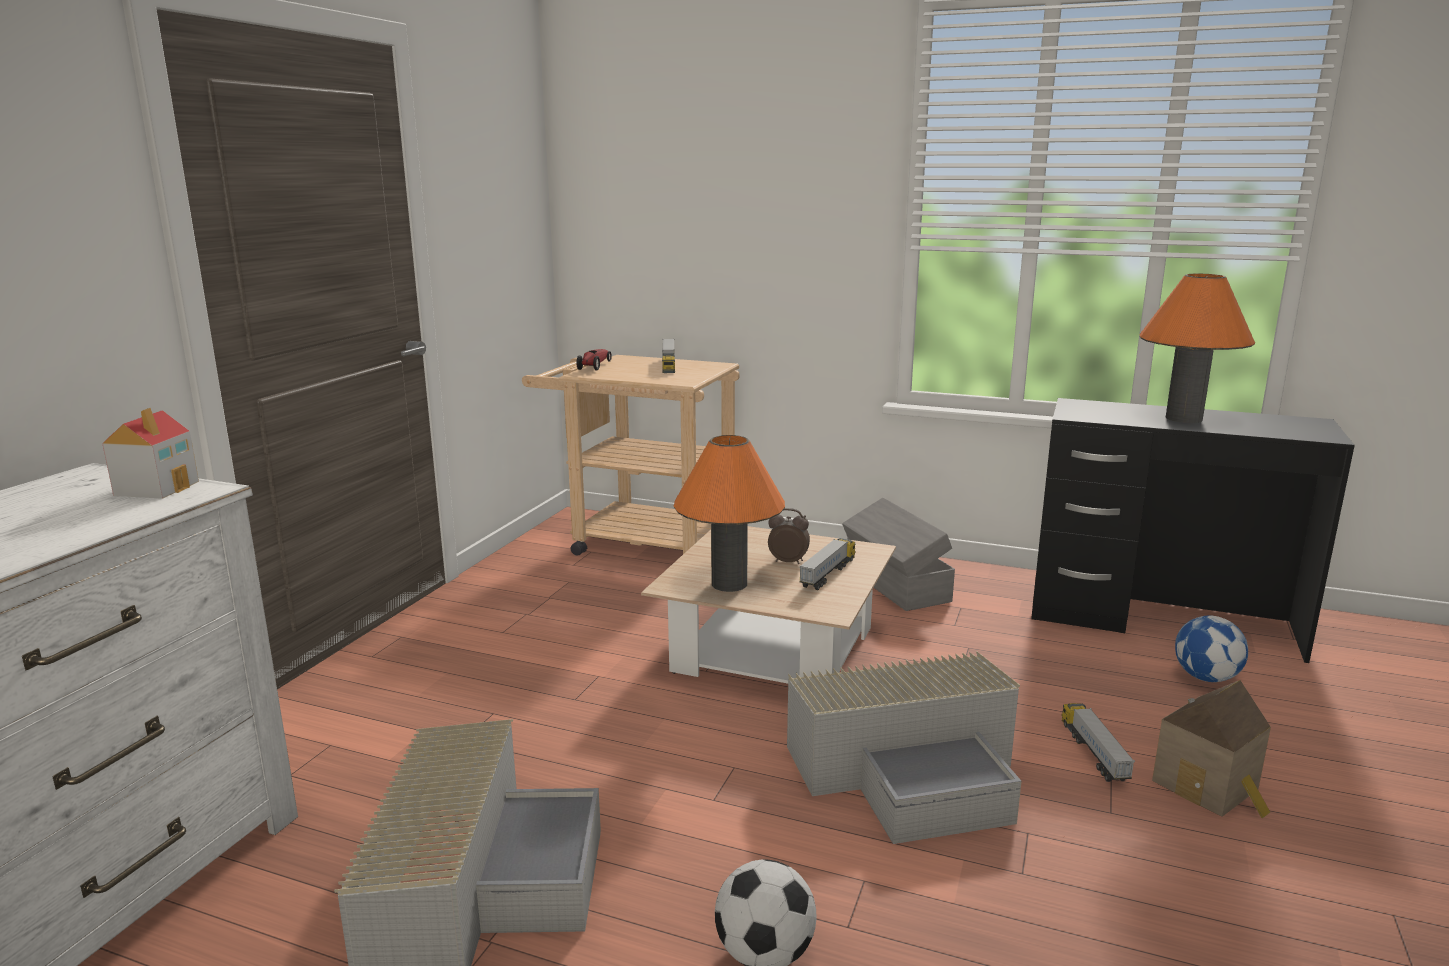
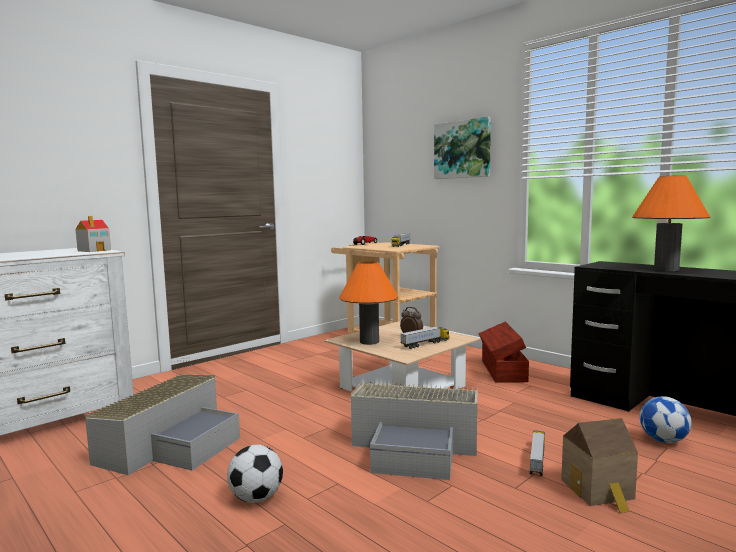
camera: 25 degrees right, 10 degrees down
grey storage box [842,498,955,611] -> brown storage box [478,321,529,383]
none -> picture [434,117,491,179]

